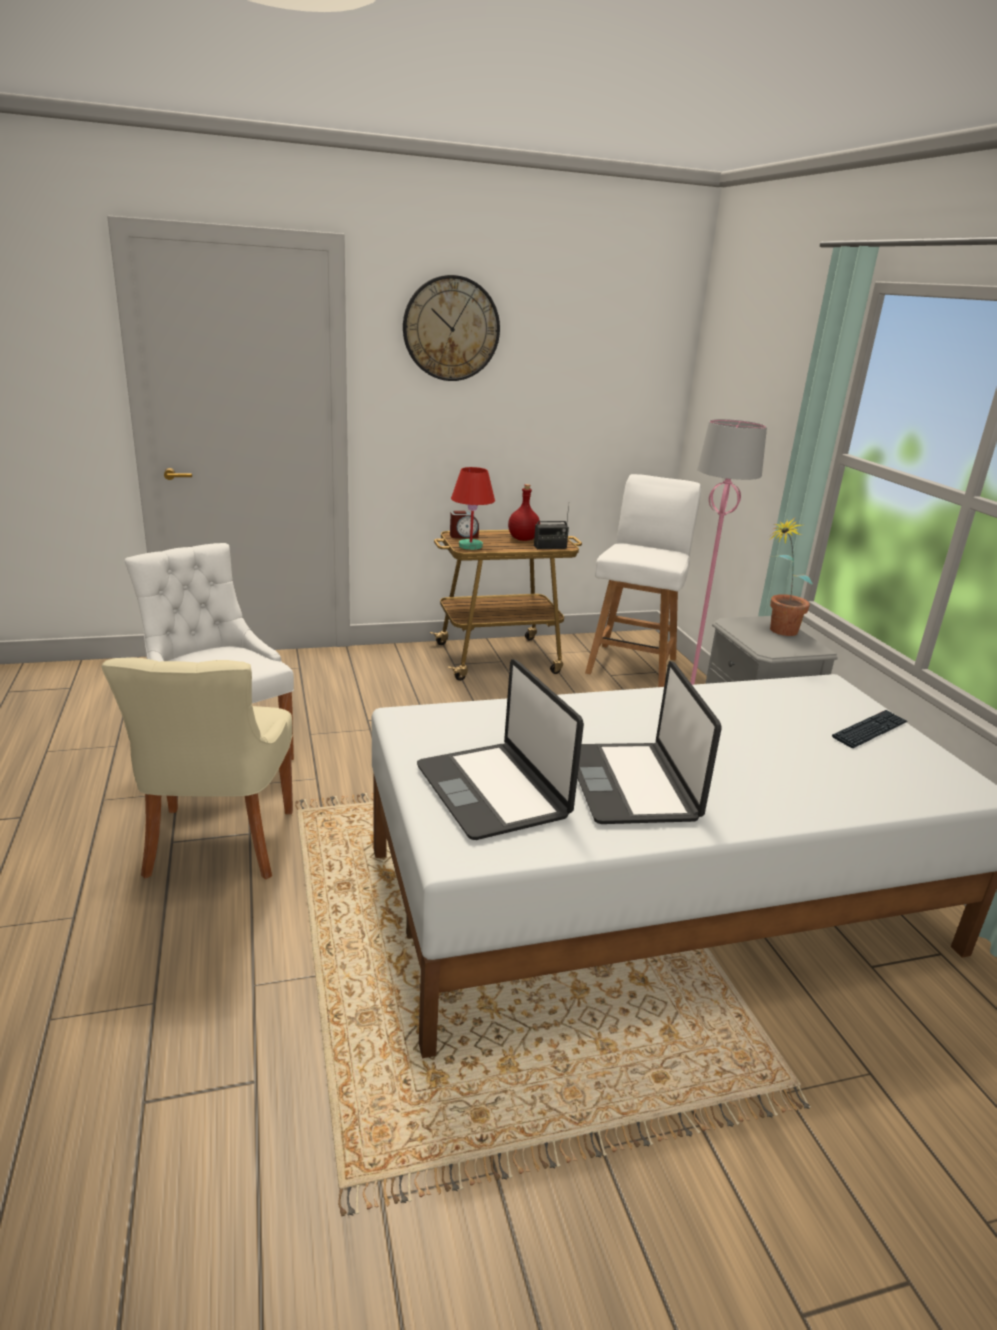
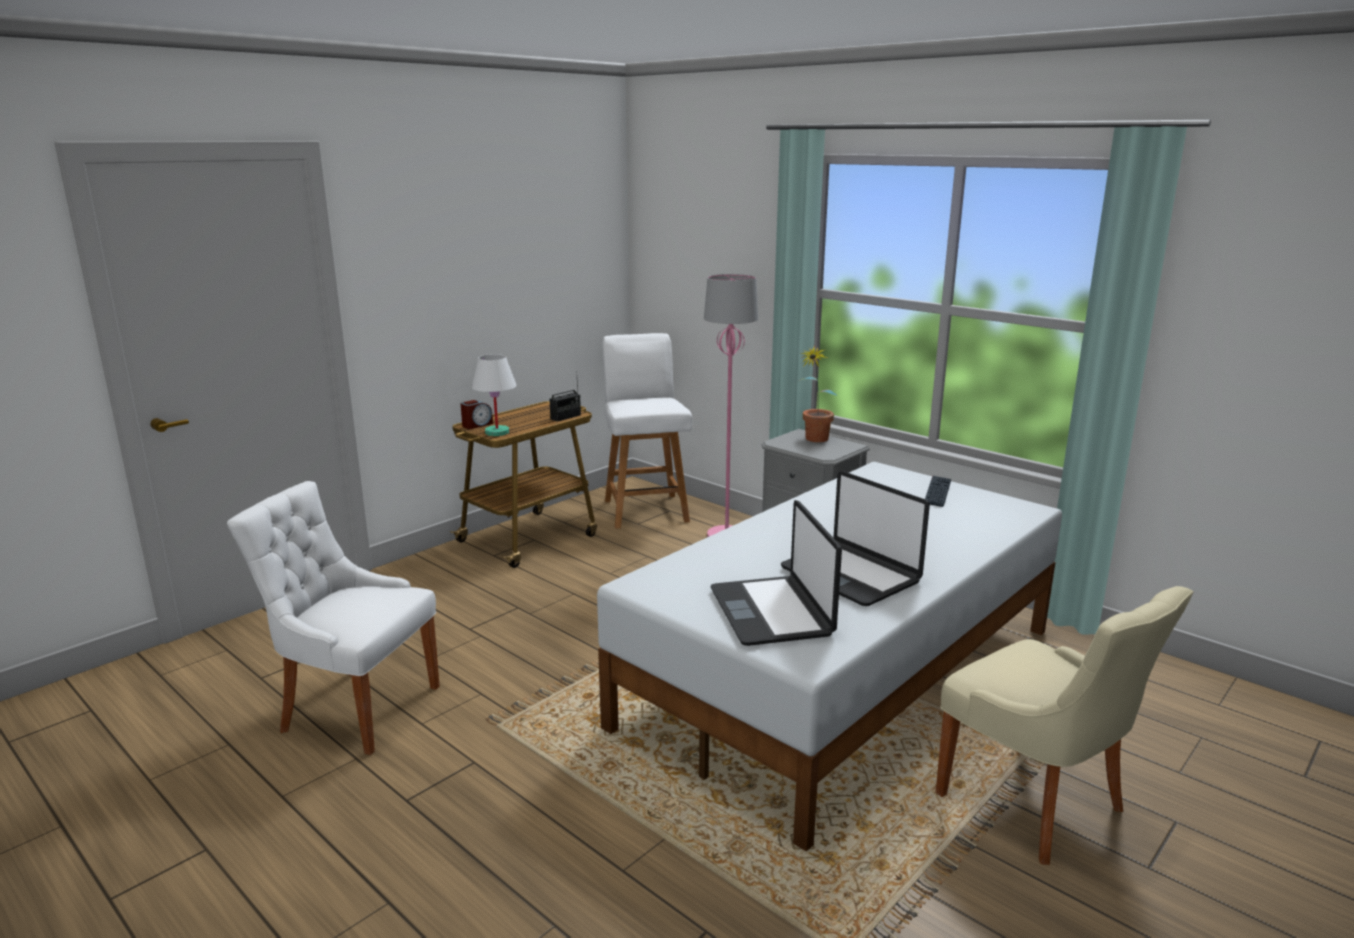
camera: 30 degrees left, 5 degrees down
beige chair [101,657,293,879] -> beige chair moved to [936,586,1194,865]
wall clock [403,275,500,381] -> none
laptop [417,659,584,840] -> laptop turned 45 degrees clockwise [711,500,842,646]
red table lamp [451,467,495,550] -> white table lamp [472,354,517,436]
red bottle [508,484,540,541] -> none

